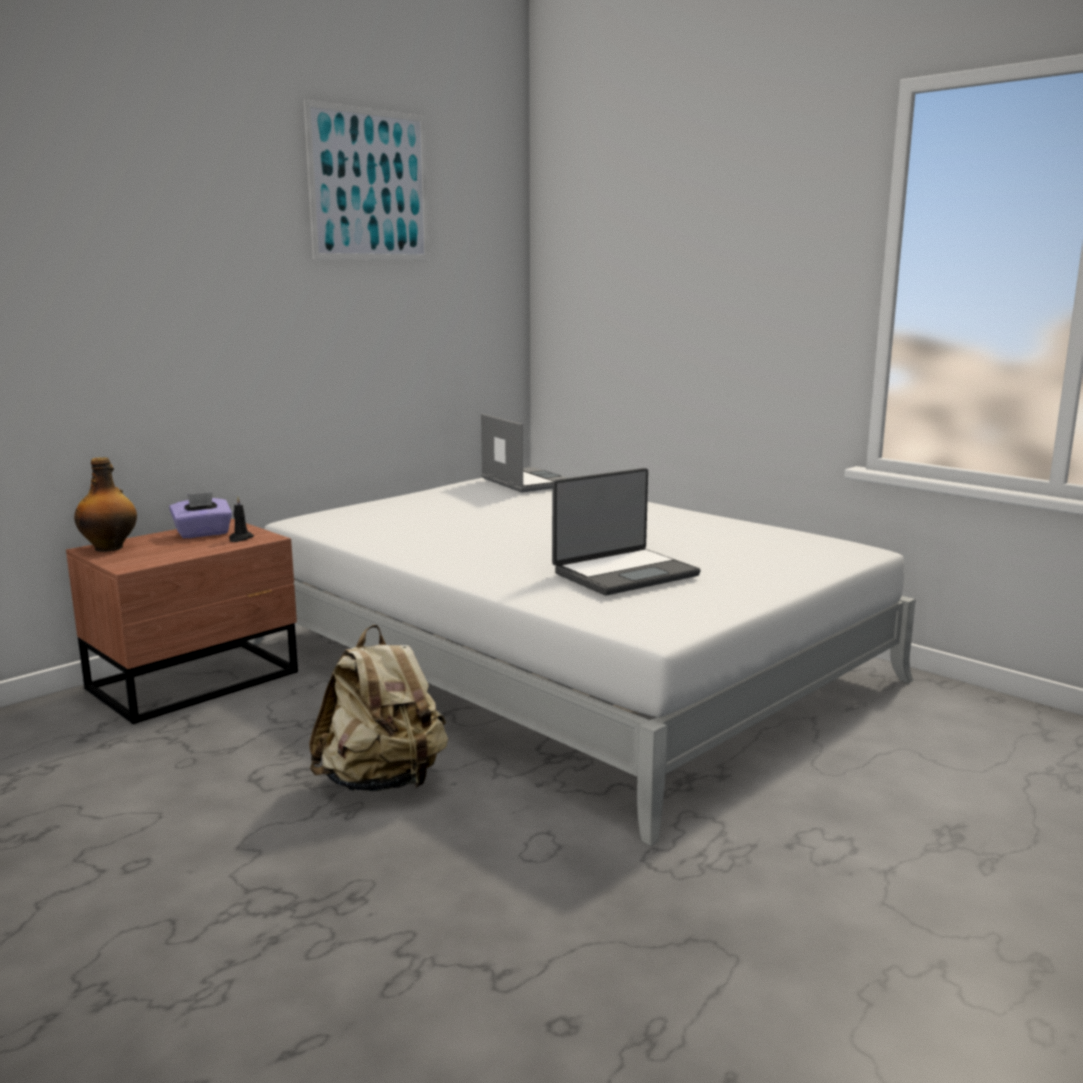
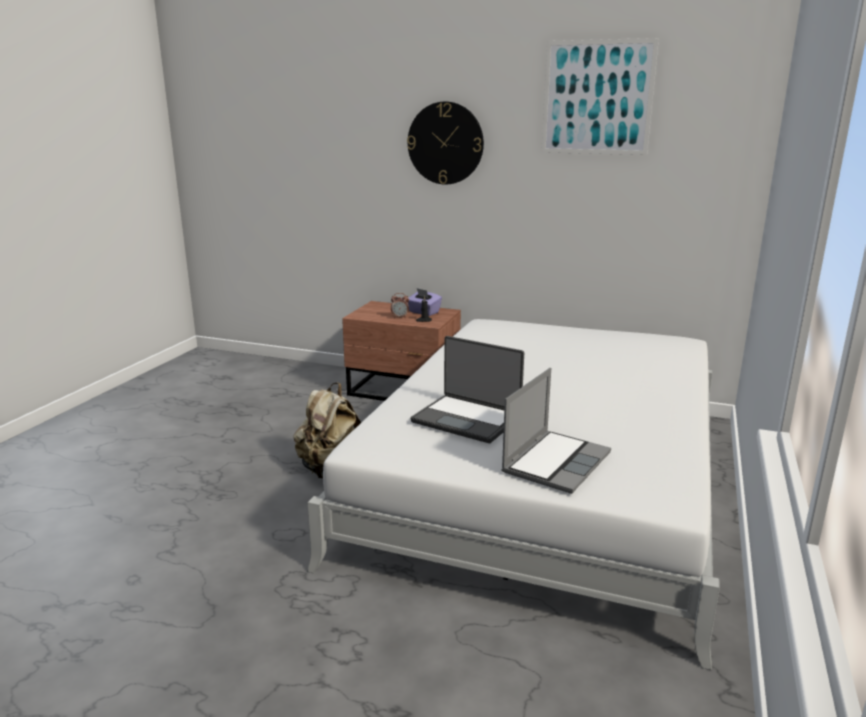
camera: 65 degrees right, 5 degrees up
bottle [74,457,137,552] -> none
laptop [481,414,566,493] -> laptop moved to [501,368,611,494]
none -> alarm clock [391,293,409,318]
none -> wall clock [407,102,484,185]

